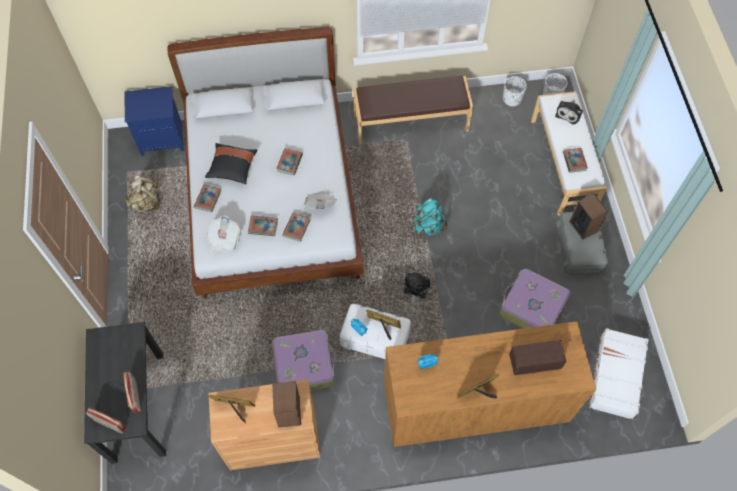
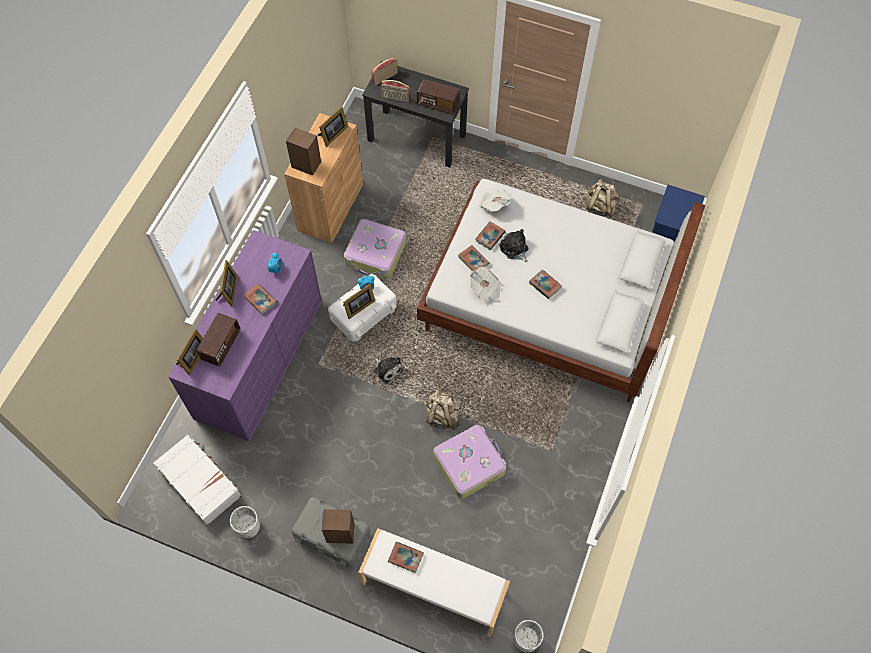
camera: 120 degrees right, 0 degrees up
book [194,184,221,212] -> book moved to [243,284,277,315]
black pillow [205,143,257,184] -> none
brown bench [353,76,473,145] -> none
brown dresser [384,321,596,447] -> purple dresser [168,230,322,441]
turquoise backpack [413,198,448,236] -> beige backpack [425,388,461,429]
suitcase [500,269,570,328] -> suitcase moved to [433,425,506,499]
white planter [503,76,527,107] -> white planter moved to [230,506,260,538]
plush toy [555,100,583,124] -> plush toy moved to [500,229,528,262]
none -> picture frame [176,329,203,375]
none -> radio [417,79,460,114]

